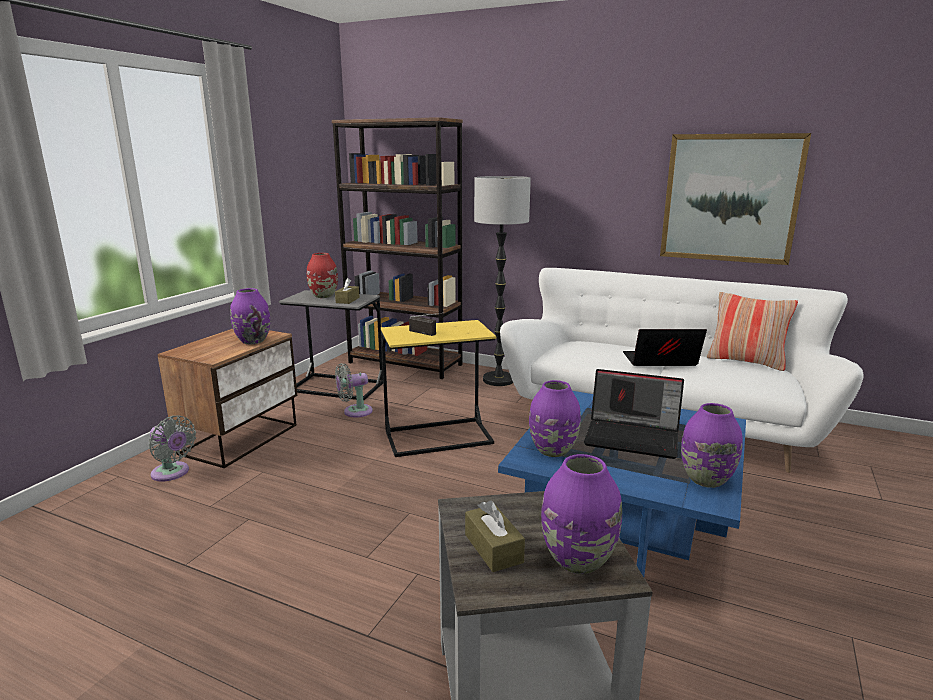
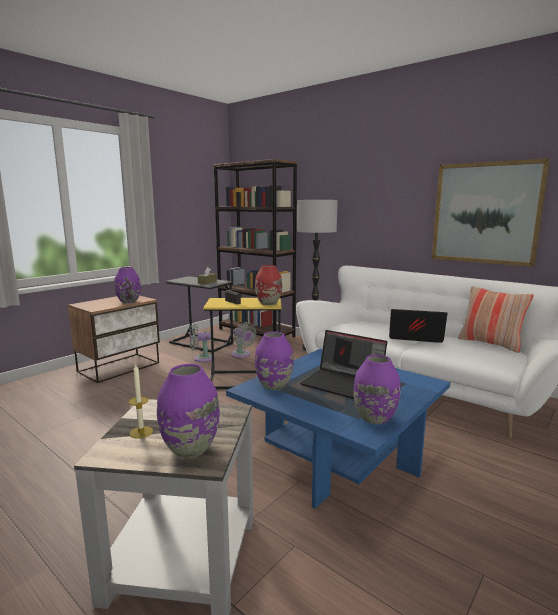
camera: 15 degrees right, 5 degrees down
grey fan [149,416,196,482] -> grey fan moved to [231,322,257,358]
red vase [307,253,338,298] -> red vase moved to [255,265,282,305]
brown tissue box [465,500,525,572] -> candle [128,363,153,438]

